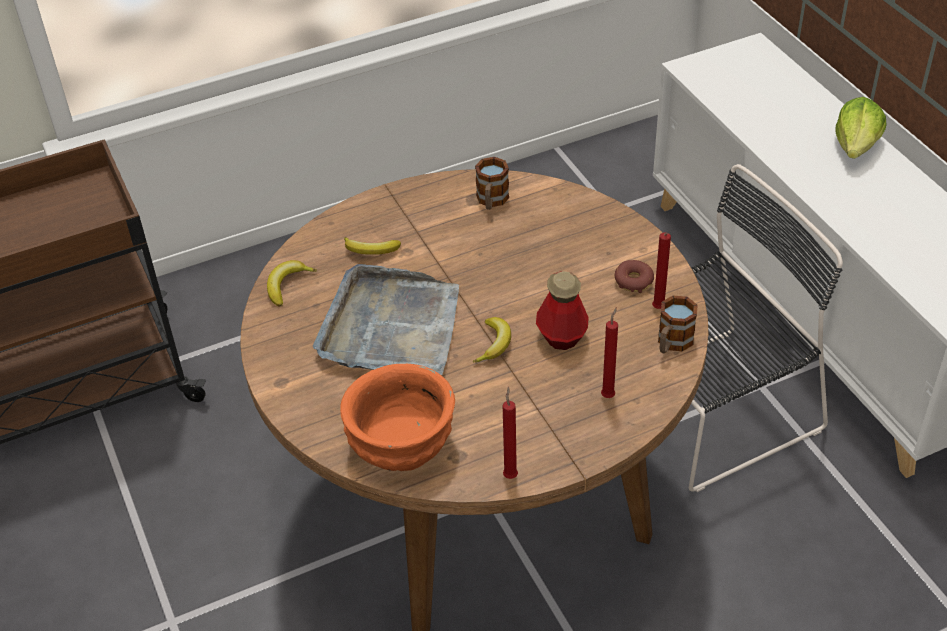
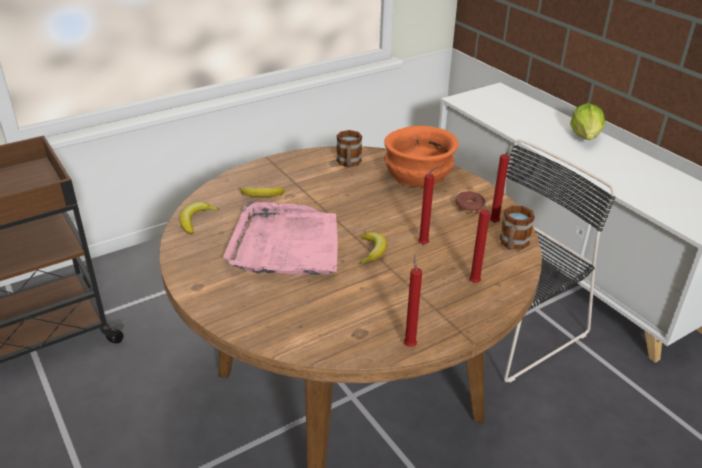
camera: 10 degrees left, 10 degrees down
grey tray [313,264,459,375] -> pink tray [223,202,338,275]
orange bowl [340,364,455,471] -> orange bowl moved to [384,126,459,187]
bottle [536,271,589,350] -> red candle [418,166,439,245]

